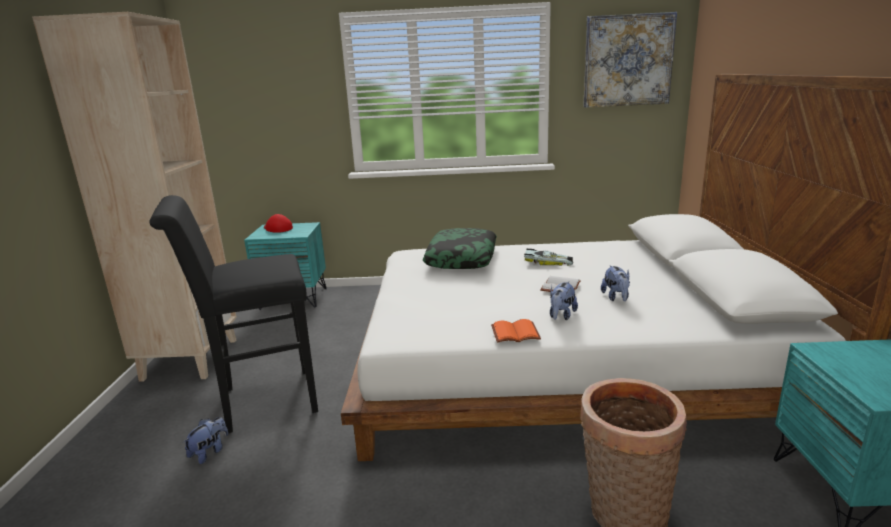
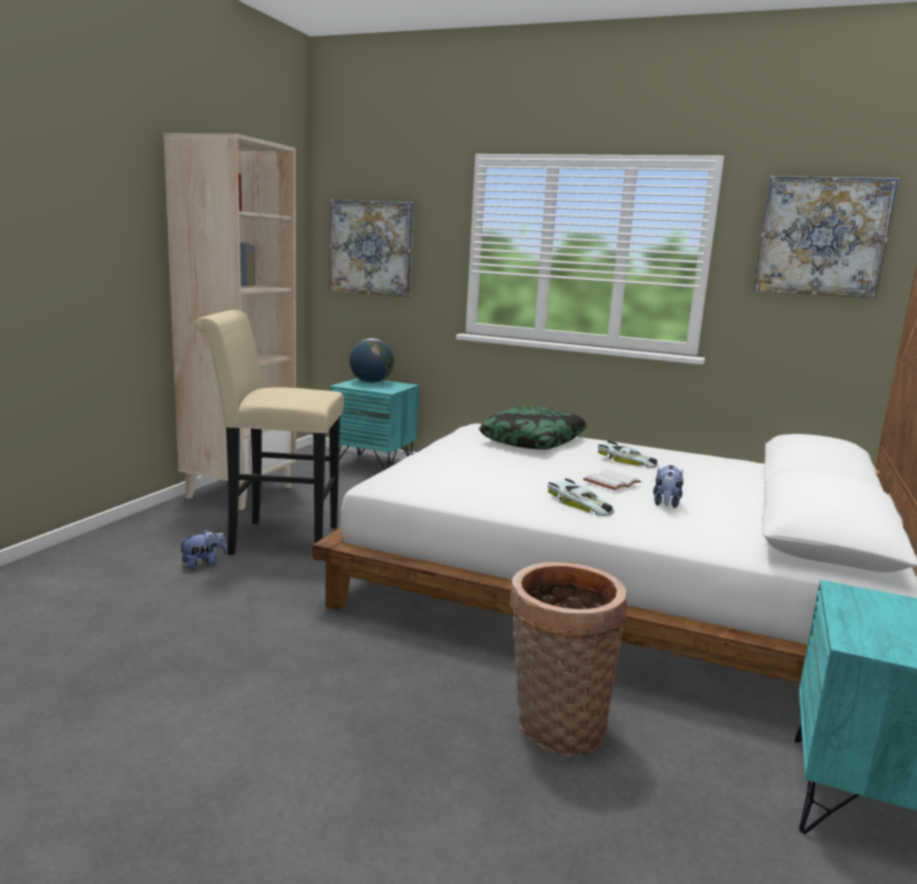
camera: 20 degrees right, 5 degrees down
black stool [149,195,318,433] -> beige stool [195,310,344,560]
red cap [264,214,293,233] -> globe [349,338,394,383]
orange book [491,319,541,343] -> none
plush toy [550,281,578,320] -> toy car [547,478,614,516]
none -> picture [330,200,414,298]

